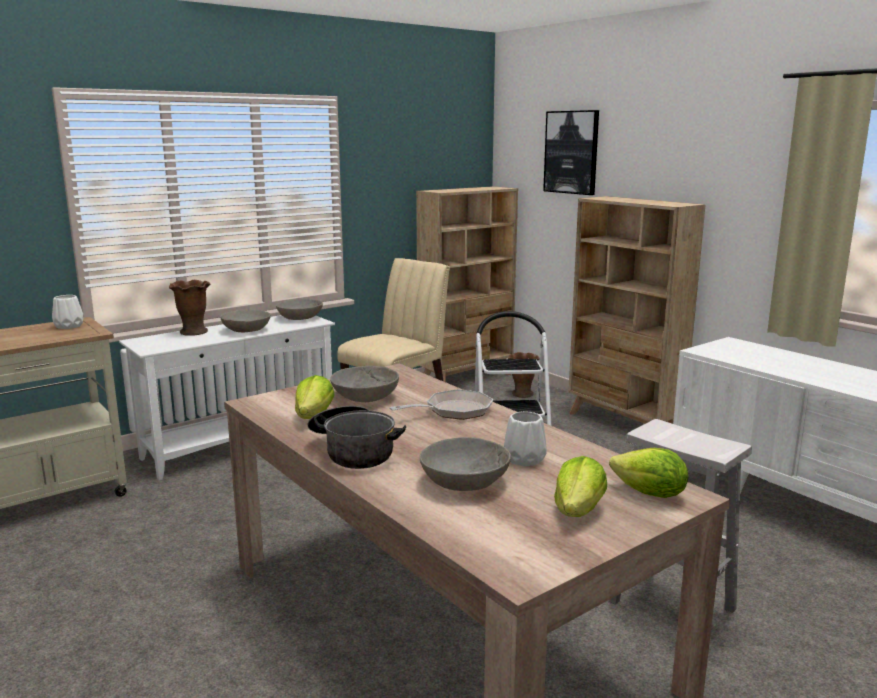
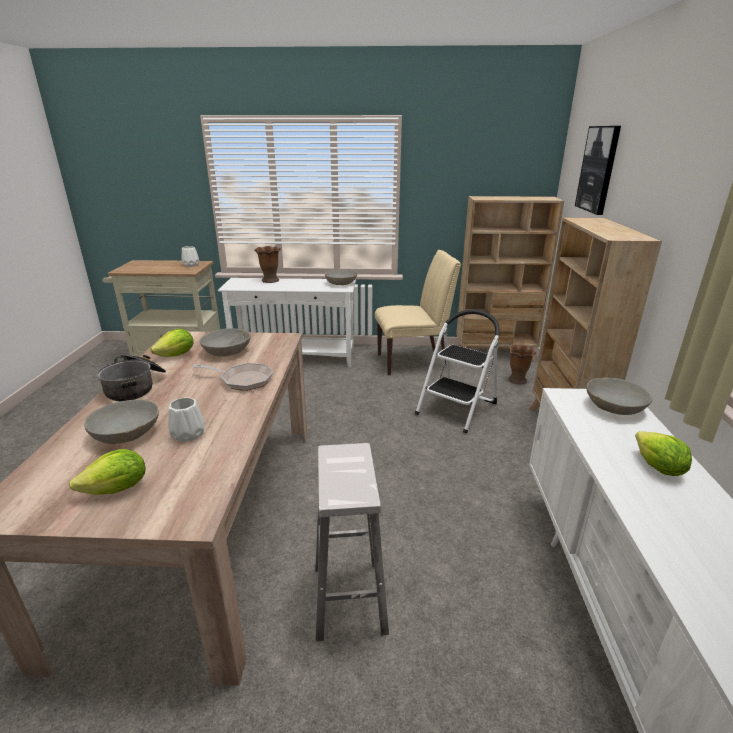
camera: 40 degrees right, 10 degrees up
grey bowl [220,310,271,332] -> grey bowl moved to [587,377,652,415]
lettuce [609,448,688,498] -> lettuce moved to [635,431,692,476]

